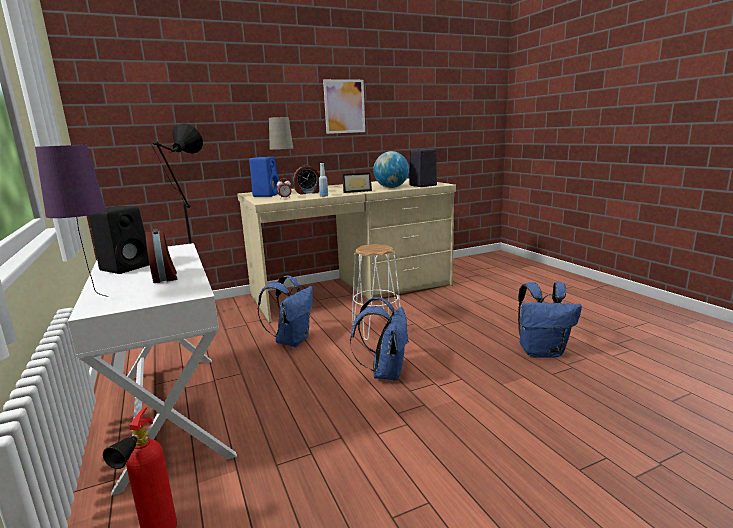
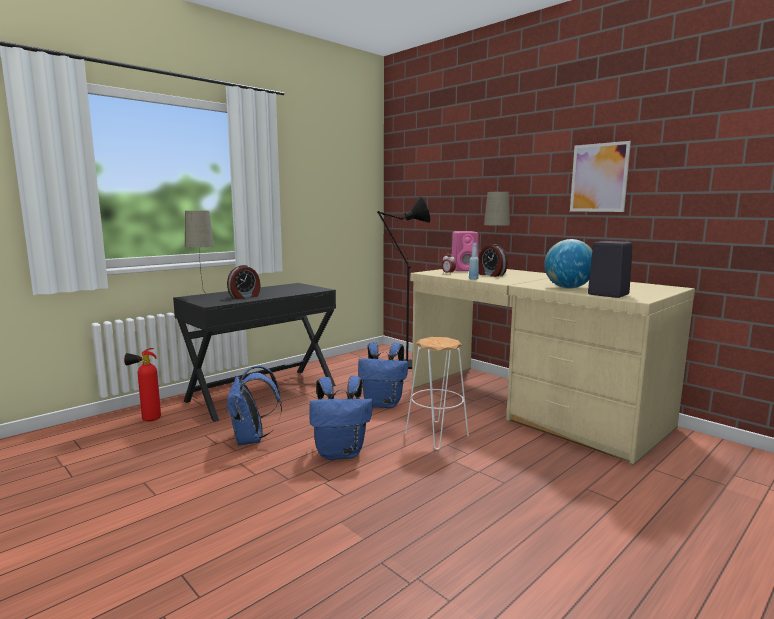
camera: 70 degrees right, 5 degrees down
purple table lamp [35,145,108,297] -> beige table lamp [185,211,214,296]
white desk [68,243,237,496] -> black desk [173,283,336,422]
black speaker [89,206,150,274] -> none
blue speaker [249,157,279,197] -> pink speaker [452,231,479,271]
picture frame [342,172,372,193] -> none
blue backpack [518,282,582,358] -> blue backpack moved to [226,366,282,445]

